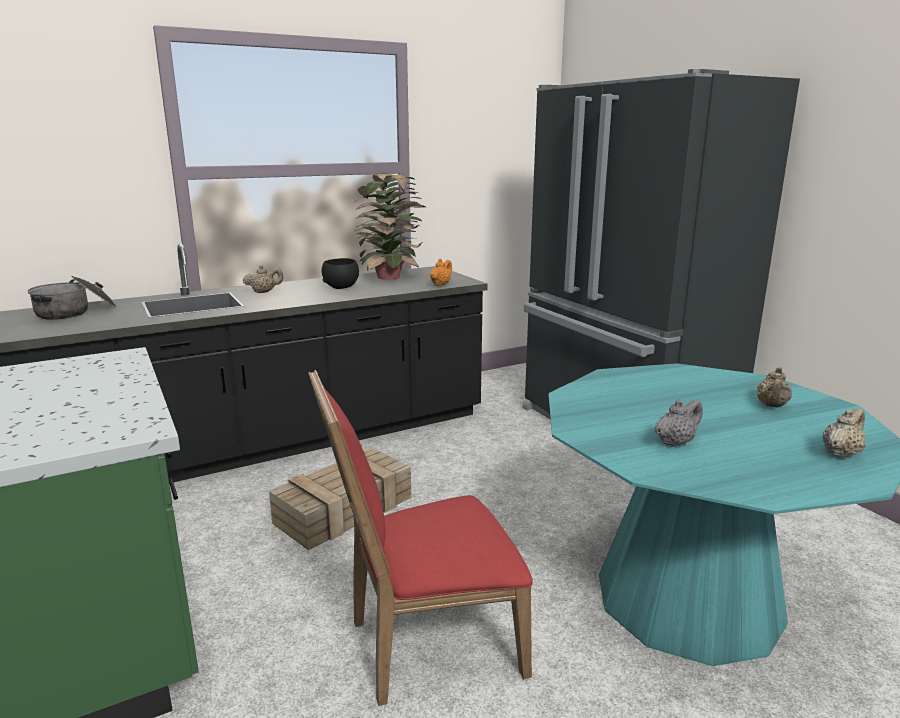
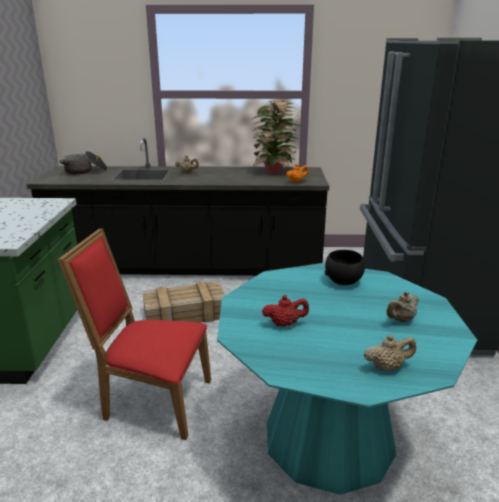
camera: 30 degrees right, 5 degrees up
black bowl [321,258,359,289] -> black bowl moved to [325,250,365,285]
grey teapot [654,399,702,447] -> red teapot [262,295,309,327]

